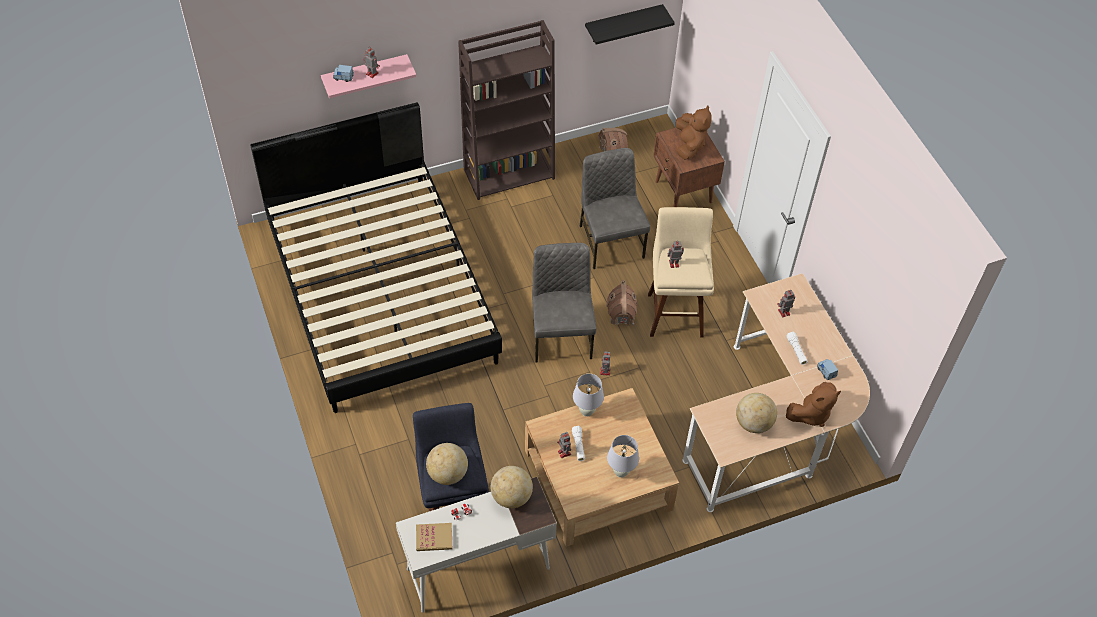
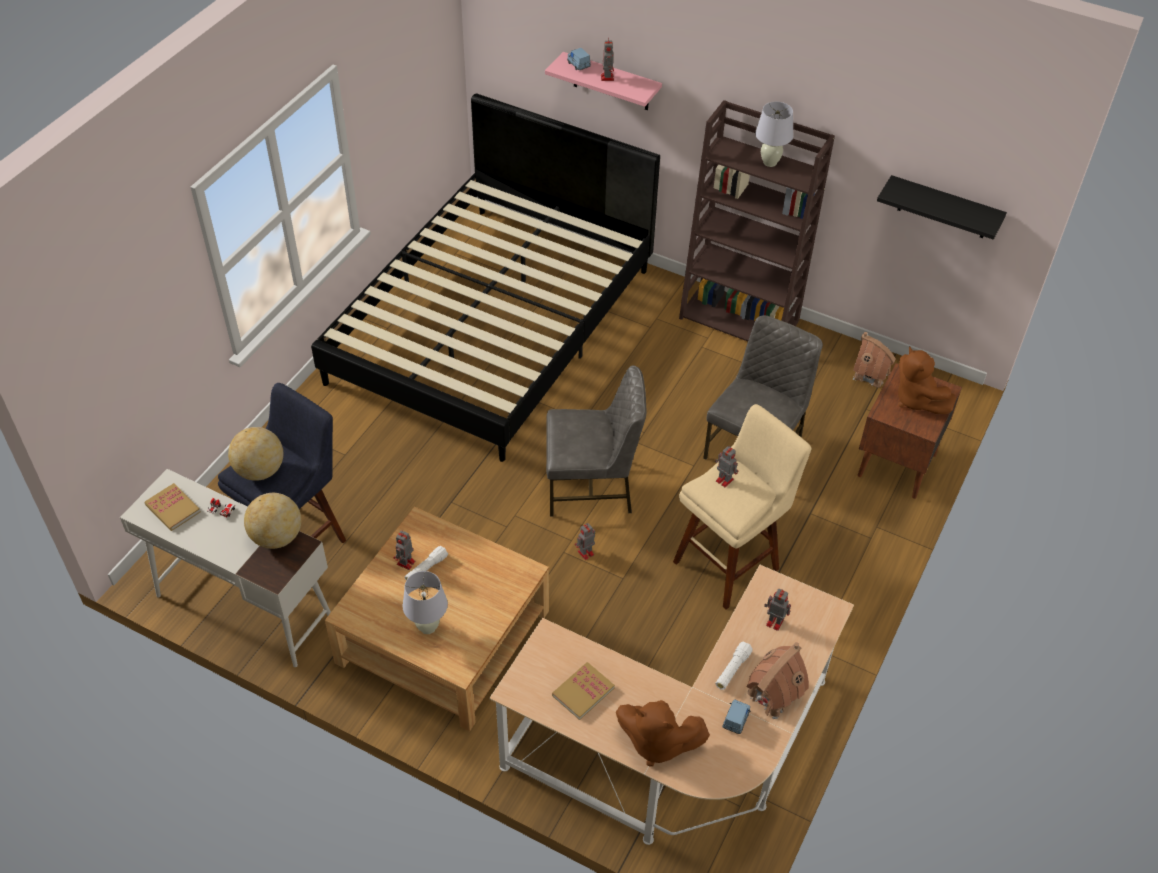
camera: 50 degrees right, 5 degrees down
grey chair [532,243,596,362] -> grey chair turned 45 degrees clockwise [546,365,647,517]
white table lamp [573,374,604,417] -> white table lamp moved to [755,102,793,167]
toy house [606,280,637,326] -> toy house moved to [745,642,809,719]
brown plush toy [676,106,712,160] -> brown plush toy turned 105 degrees clockwise [898,347,956,414]
globe [736,393,777,433] -> book [552,662,615,720]

